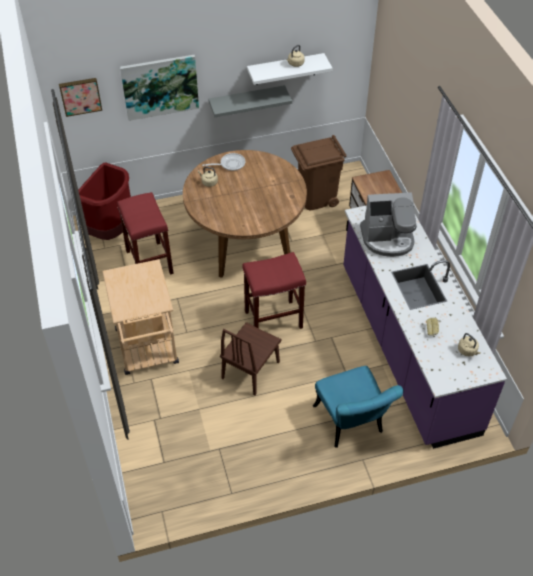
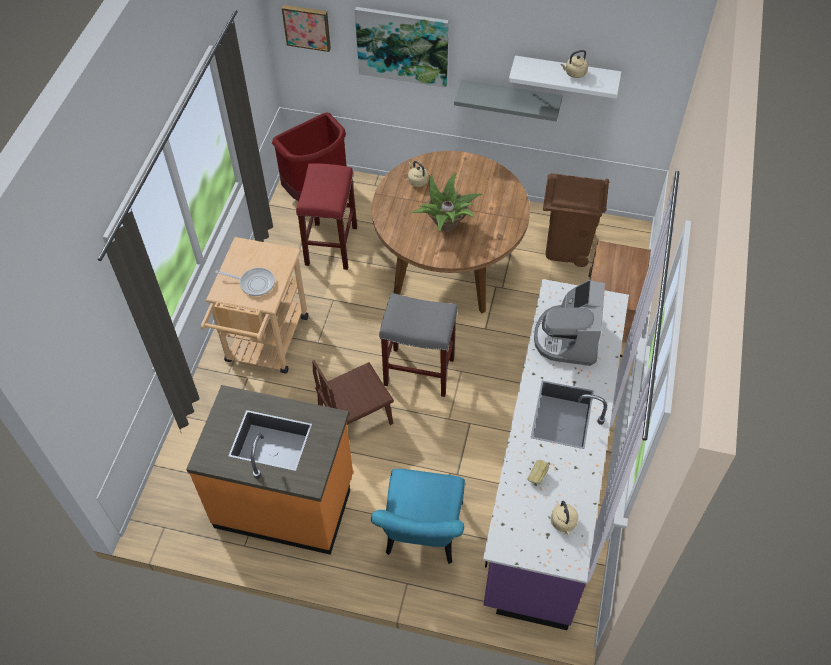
camera: 30 degrees right, 5 degrees up
frying pan [202,153,245,171] -> frying pan moved to [215,268,275,296]
red stool [242,252,306,329] -> grey stool [379,293,458,397]
coffee machine [360,192,417,257] -> coffee machine turned 75 degrees clockwise [534,280,605,366]
none -> orange counter [186,385,353,555]
none -> potted plant [411,173,482,232]

